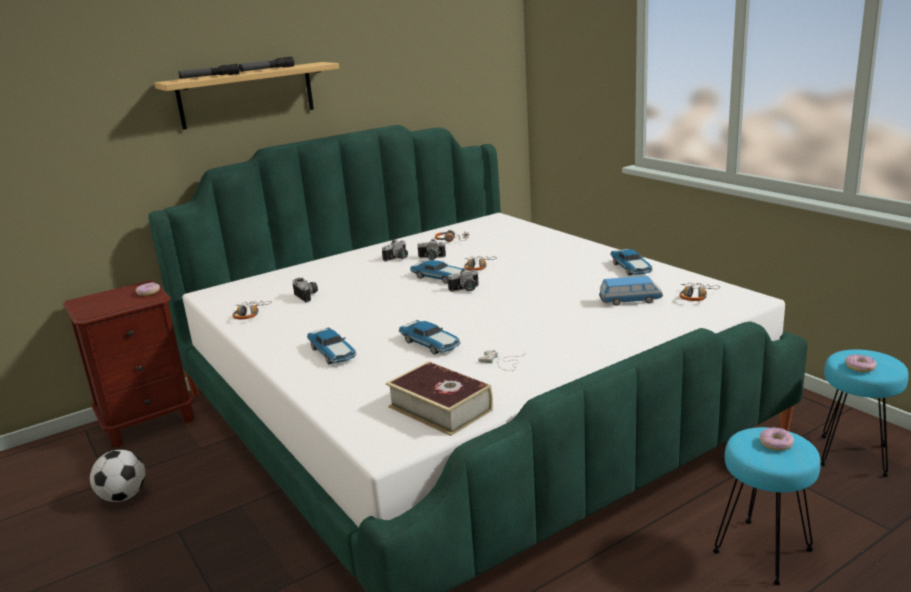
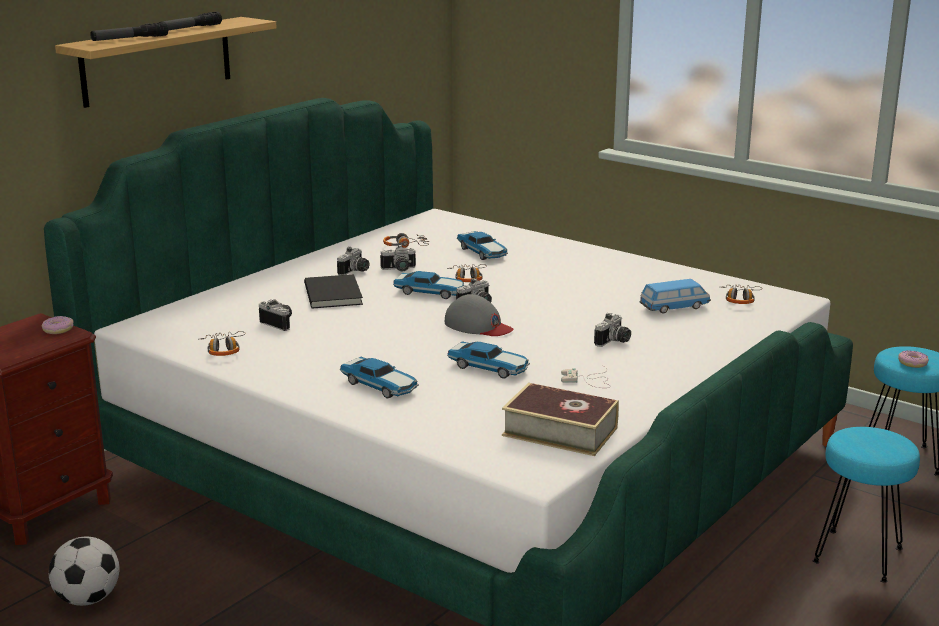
camera: 20 degrees left, 0 degrees up
toy car [610,249,653,276] -> toy car moved to [457,231,508,260]
donut [760,427,794,451] -> none
none -> black book [304,274,363,309]
none -> grey cap [445,294,514,336]
none -> camera [594,313,631,347]

